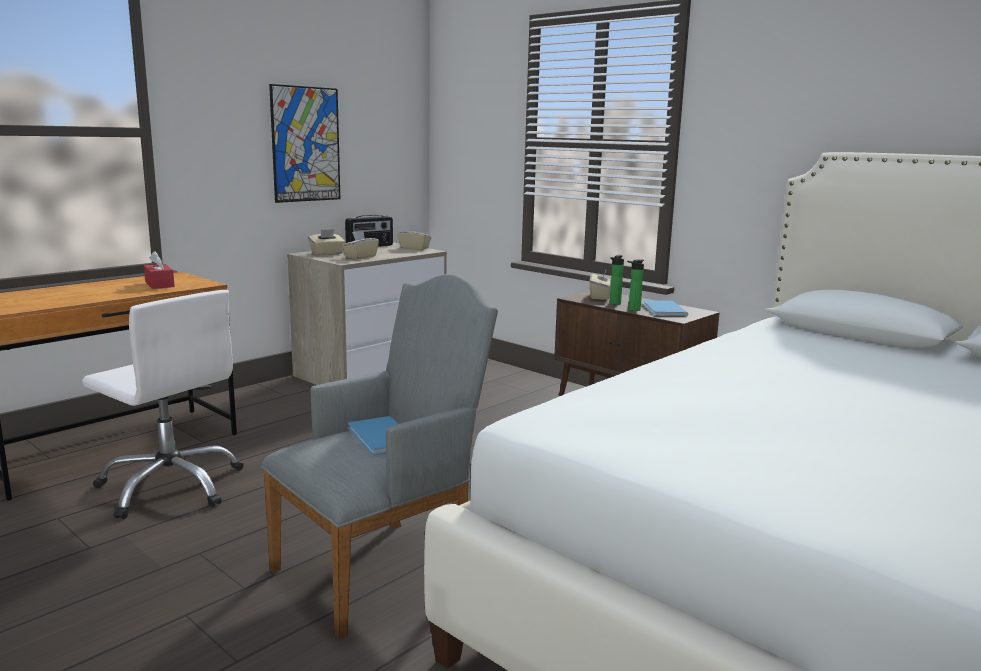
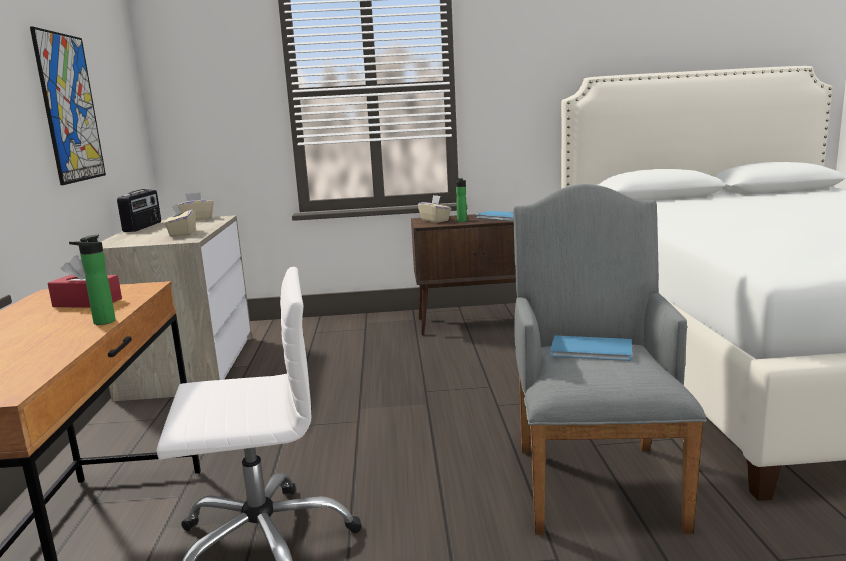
camera: 45 degrees left, 0 degrees up
beige tissue box [308,229,345,255] -> none
bottle [627,259,644,311] -> bottle moved to [69,235,116,325]

